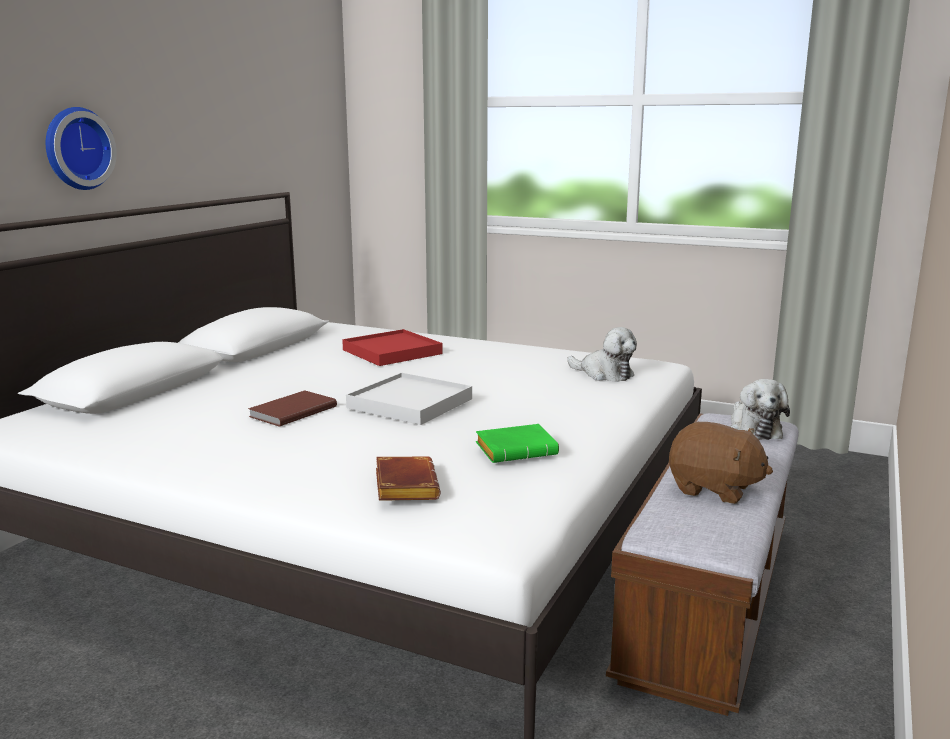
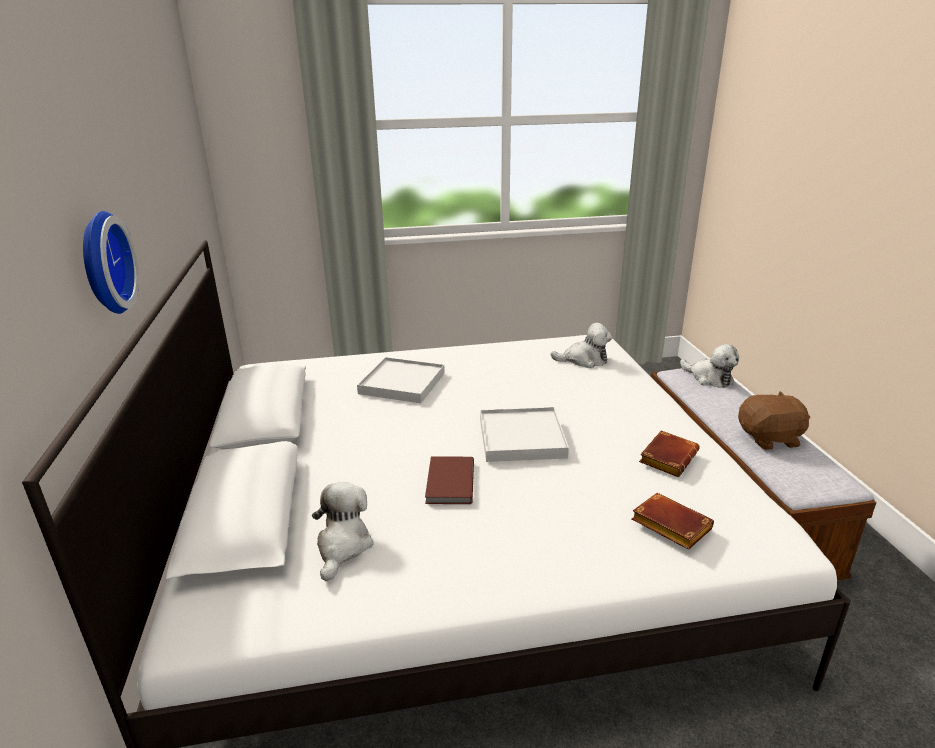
camera: 35 degrees left, 10 degrees up
red tray [342,329,443,366] -> white tray [357,357,445,403]
green book [476,424,559,463] -> brown book [639,431,700,477]
none -> plush toy [312,482,373,581]

